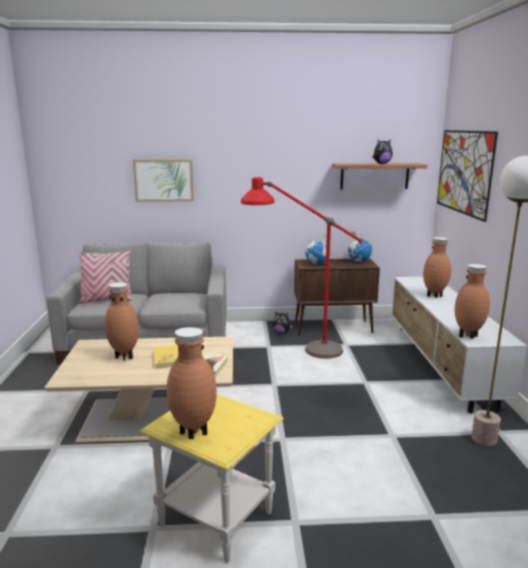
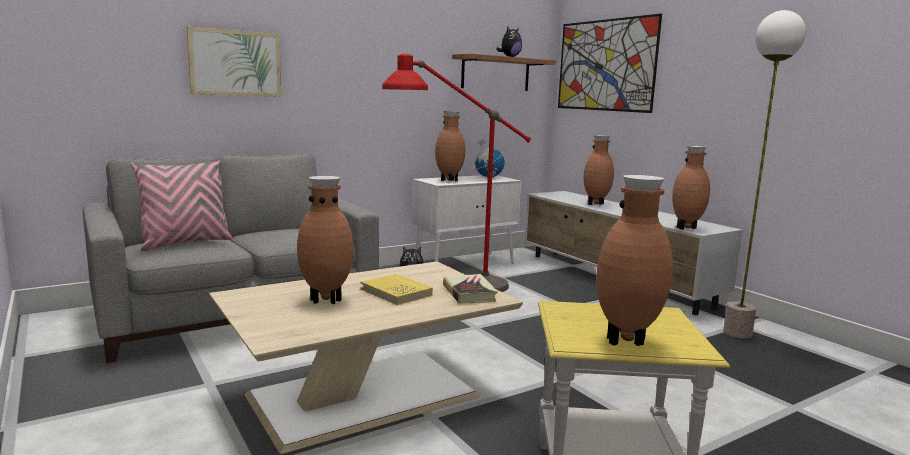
camera: 30 degrees left, 5 degrees down
brown cabinet [294,258,380,335] -> white cabinet [412,175,522,264]
globe [305,233,331,265] -> brown vase [435,111,465,181]

